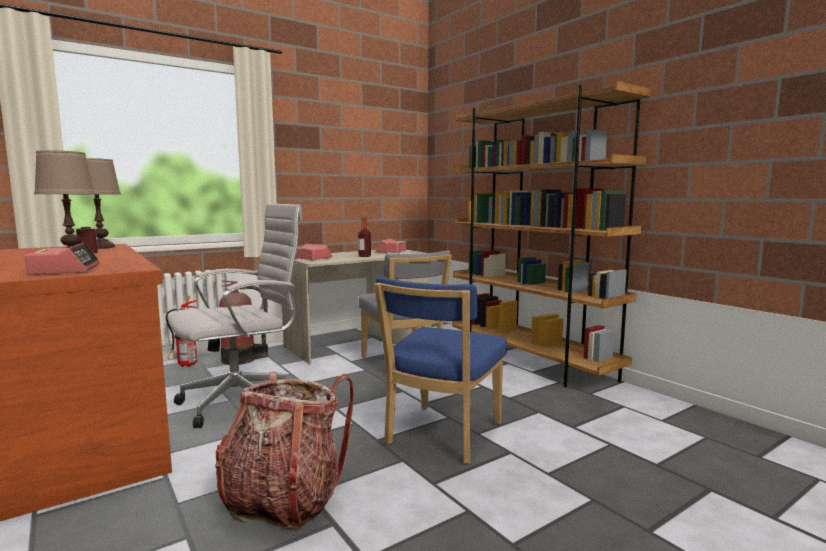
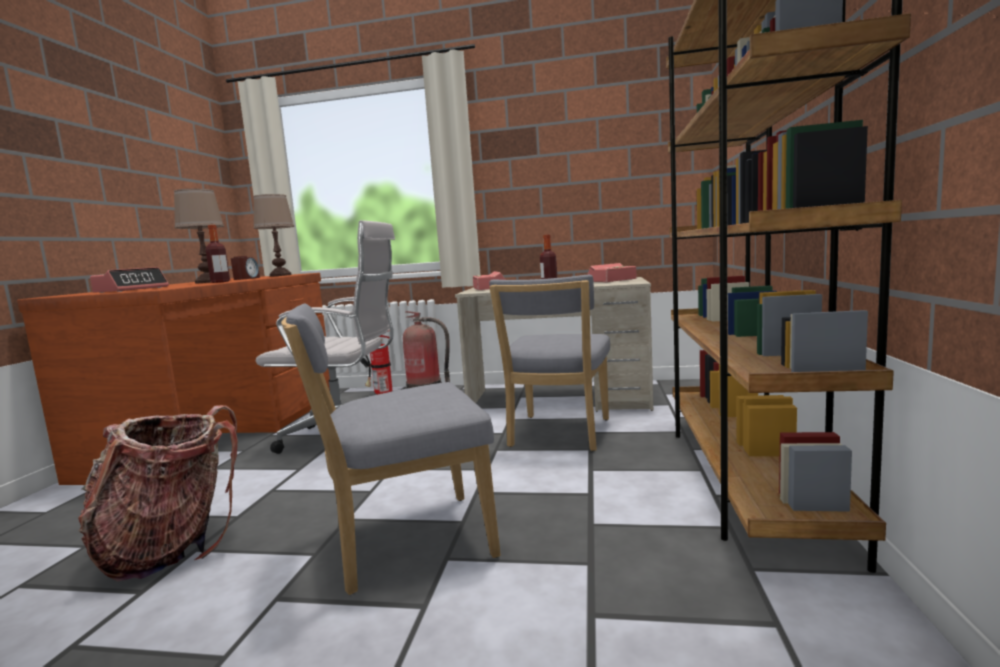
camera: 45 degrees right, 0 degrees up
blue chair [374,277,507,464] -> grey chair [281,304,501,595]
none -> bottle [206,225,230,283]

